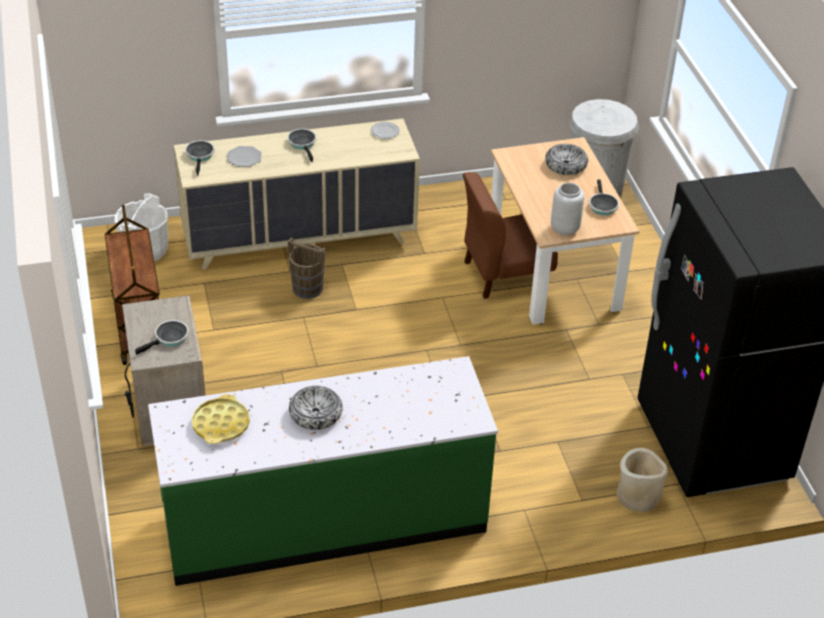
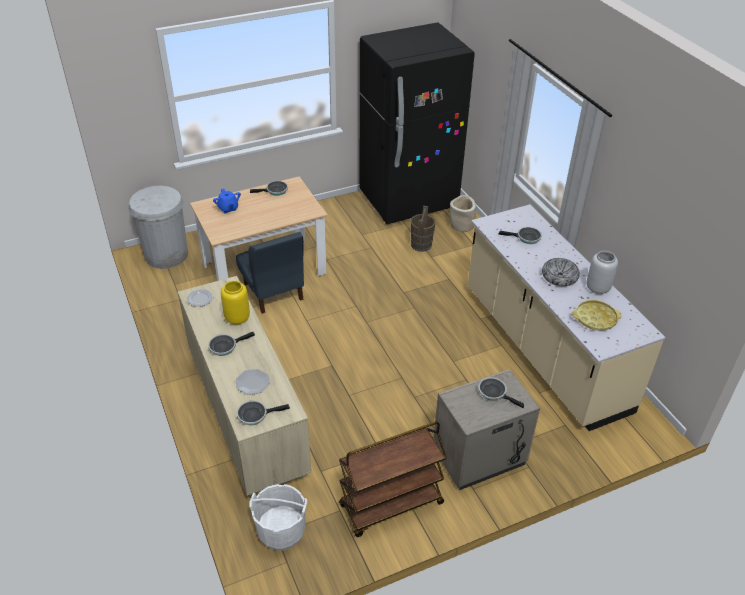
camera: 100 degrees left, 0 degrees up
green counter [148,356,498,586] -> beige counter [468,204,666,431]
brown bucket [288,238,326,299] -> brown bucket moved to [410,206,435,252]
brown chair [463,172,558,299] -> blue chair [236,232,304,314]
bowl [545,144,588,175] -> blue teapot [213,188,241,213]
grey vase [551,183,584,236] -> grey vase moved to [587,251,618,294]
none -> yellow vase [221,281,250,325]
none -> frying pan [499,227,542,244]

